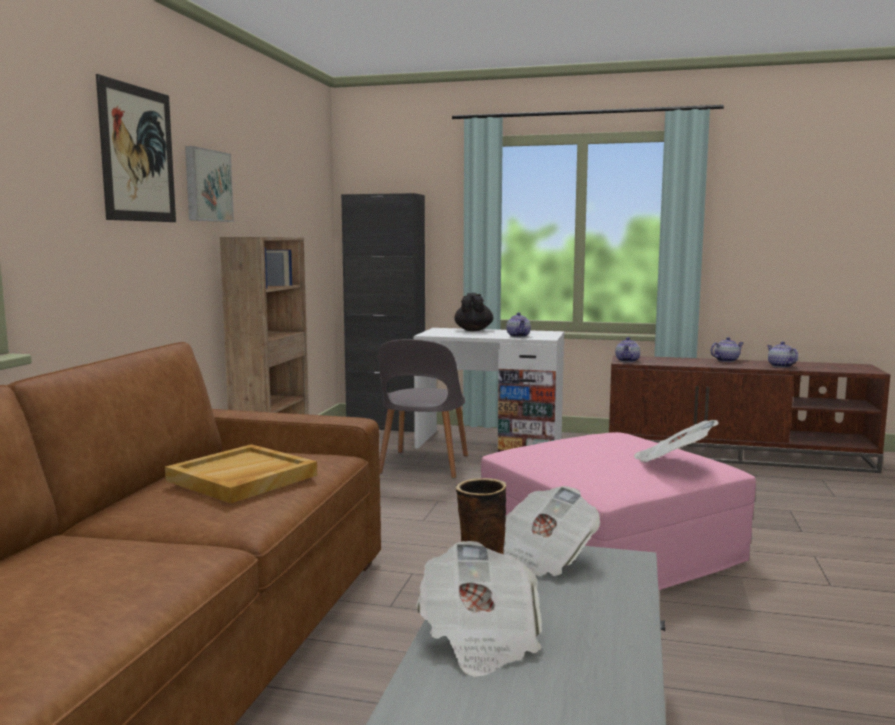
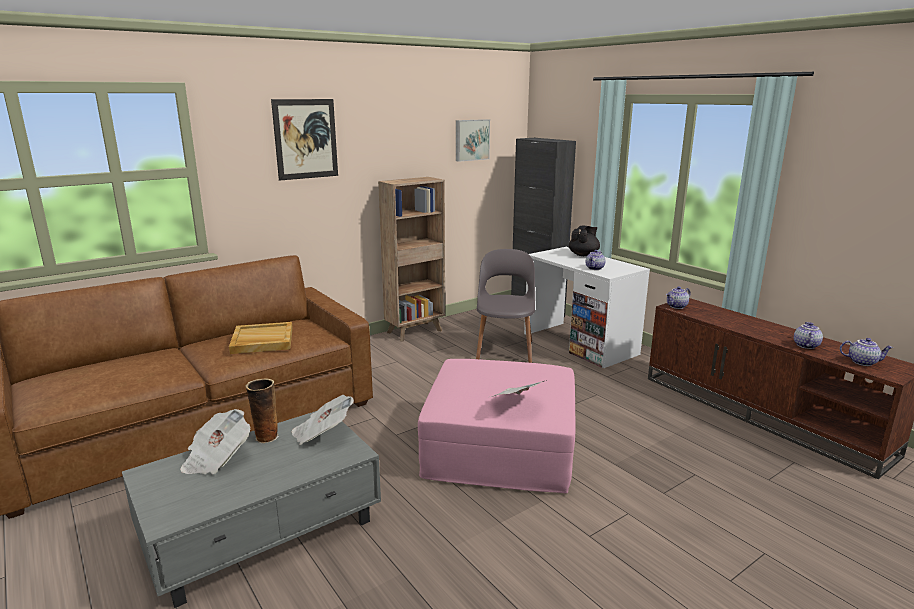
camera: 40 degrees right, 10 degrees up
picture [185,146,234,222] -> picture moved to [456,119,490,162]
grey chair [378,339,468,478] -> grey chair turned 135 degrees clockwise [476,249,535,363]
teapot [710,337,744,362] -> teapot moved to [840,338,893,366]

